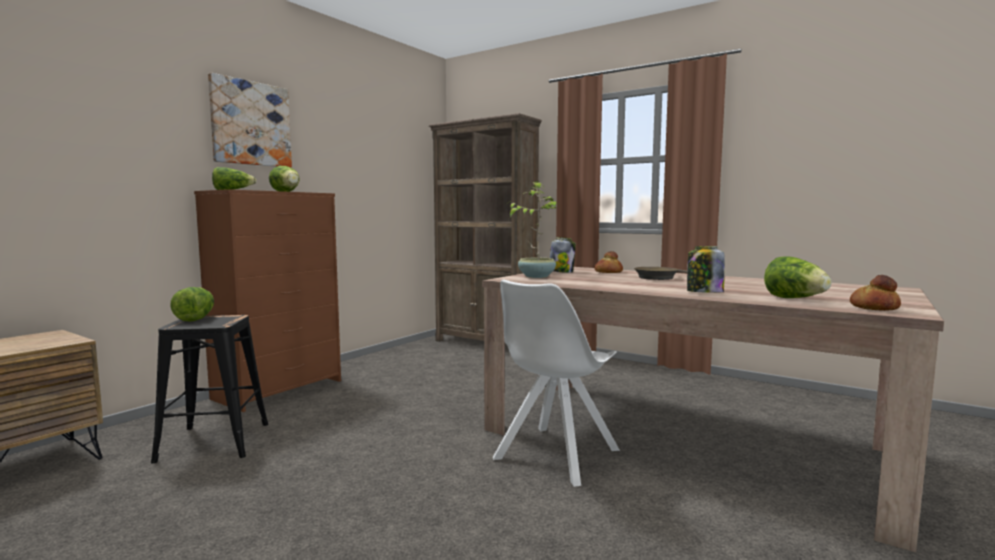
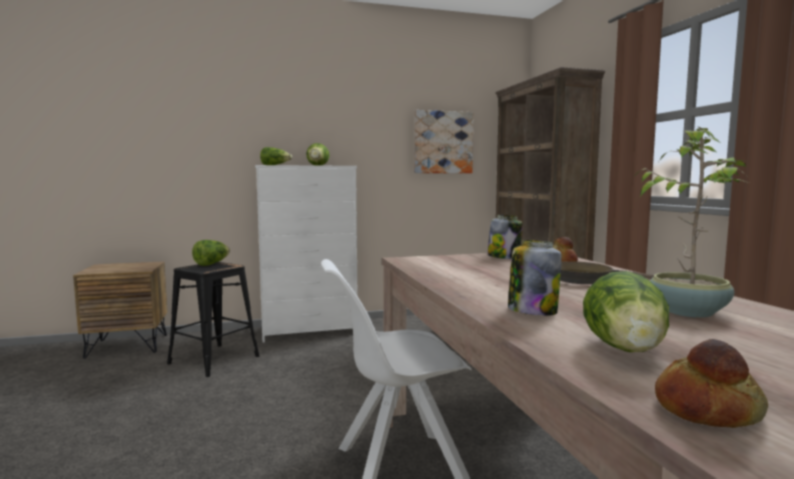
camera: 40 degrees right, 0 degrees up
brown dresser [194,189,341,412] -> white dresser [255,165,357,343]
picture [208,73,292,167] -> picture moved to [414,110,474,173]
potted plant [508,181,561,278] -> potted plant moved to [635,127,747,318]

